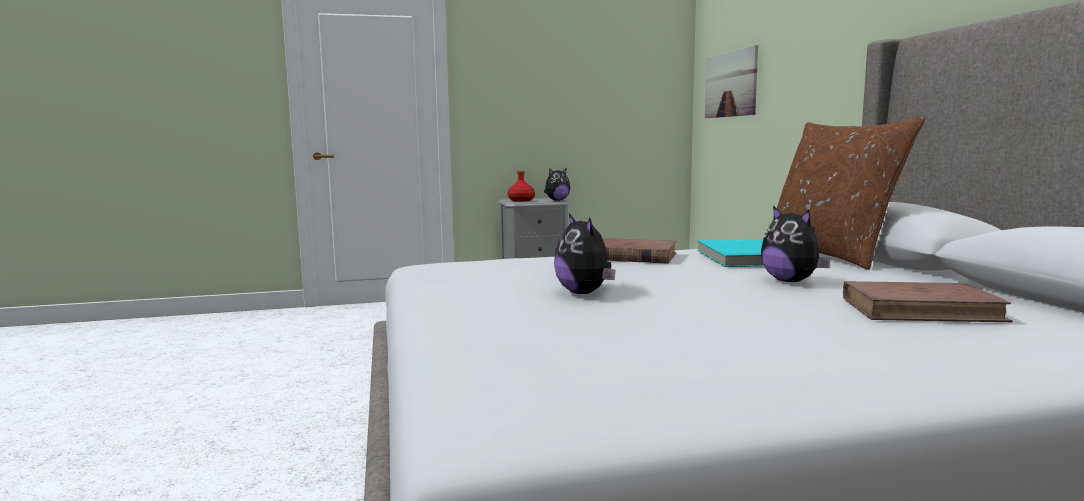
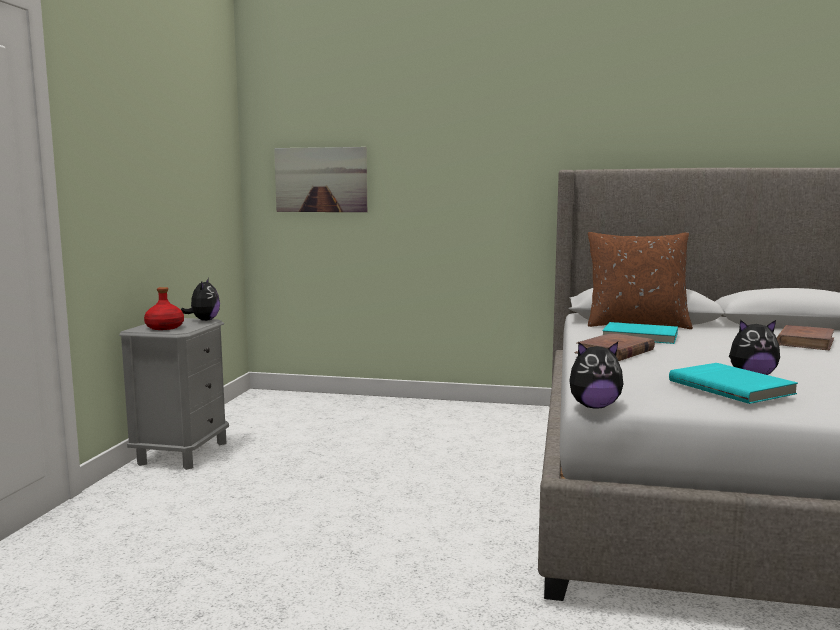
camera: 65 degrees left, 0 degrees up
plush toy [761,206,831,282] -> plush toy moved to [569,342,623,409]
none -> turquoise book [669,363,798,404]

